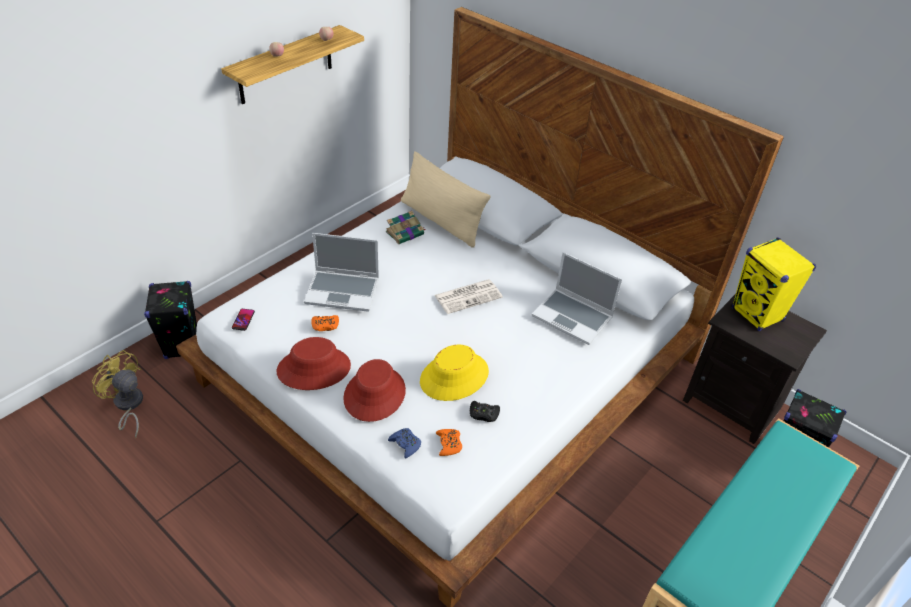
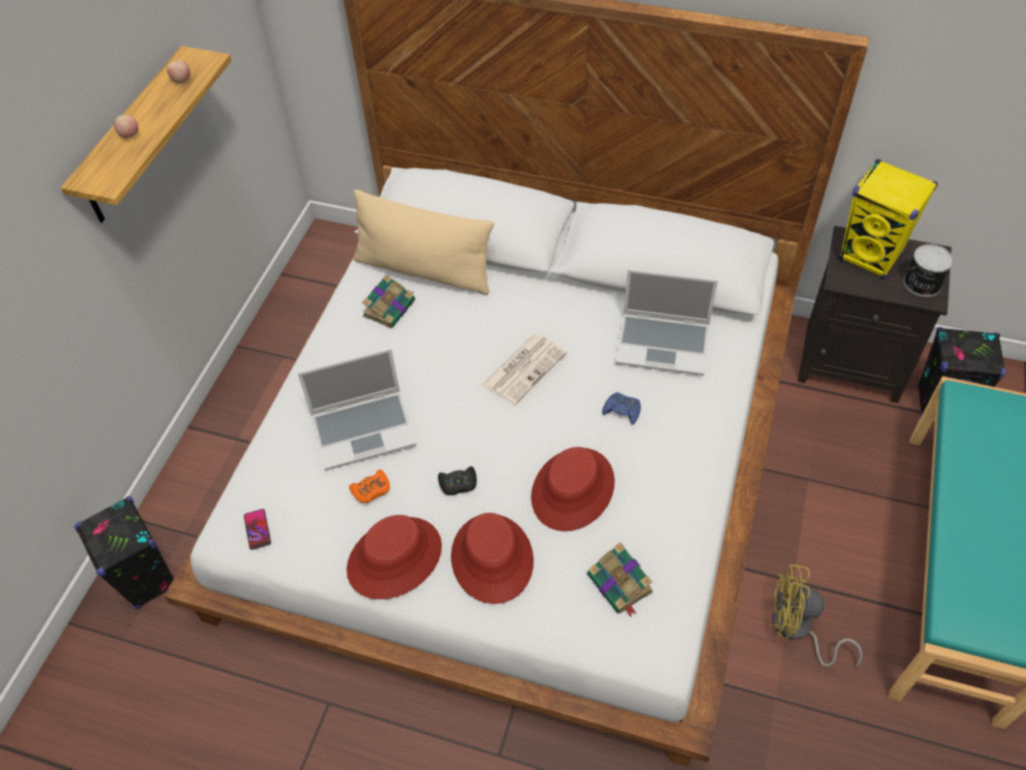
camera: 20 degrees left, 10 degrees up
yellow fan [91,350,143,438] -> yellow fan moved to [772,564,863,668]
blue game controller [388,428,421,458] -> blue game controller moved to [602,392,641,425]
yellow hat [420,345,489,401] -> red hat [531,447,615,531]
orange game controller [436,429,462,456] -> book [587,542,653,617]
black game controller [470,401,500,422] -> black game controller moved to [438,466,477,495]
none -> can [904,244,954,297]

